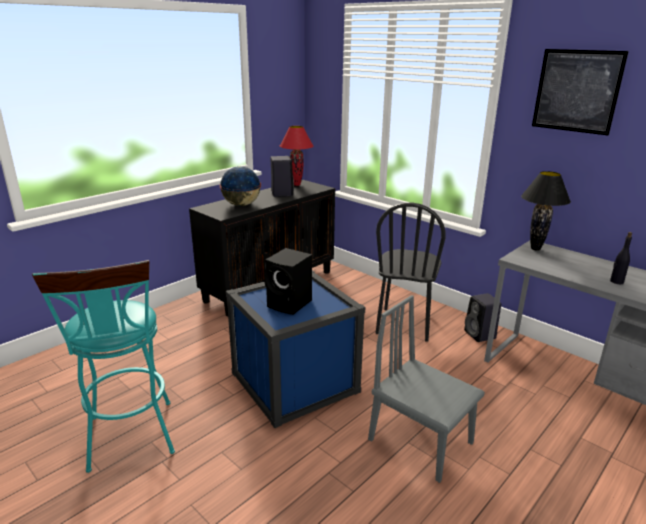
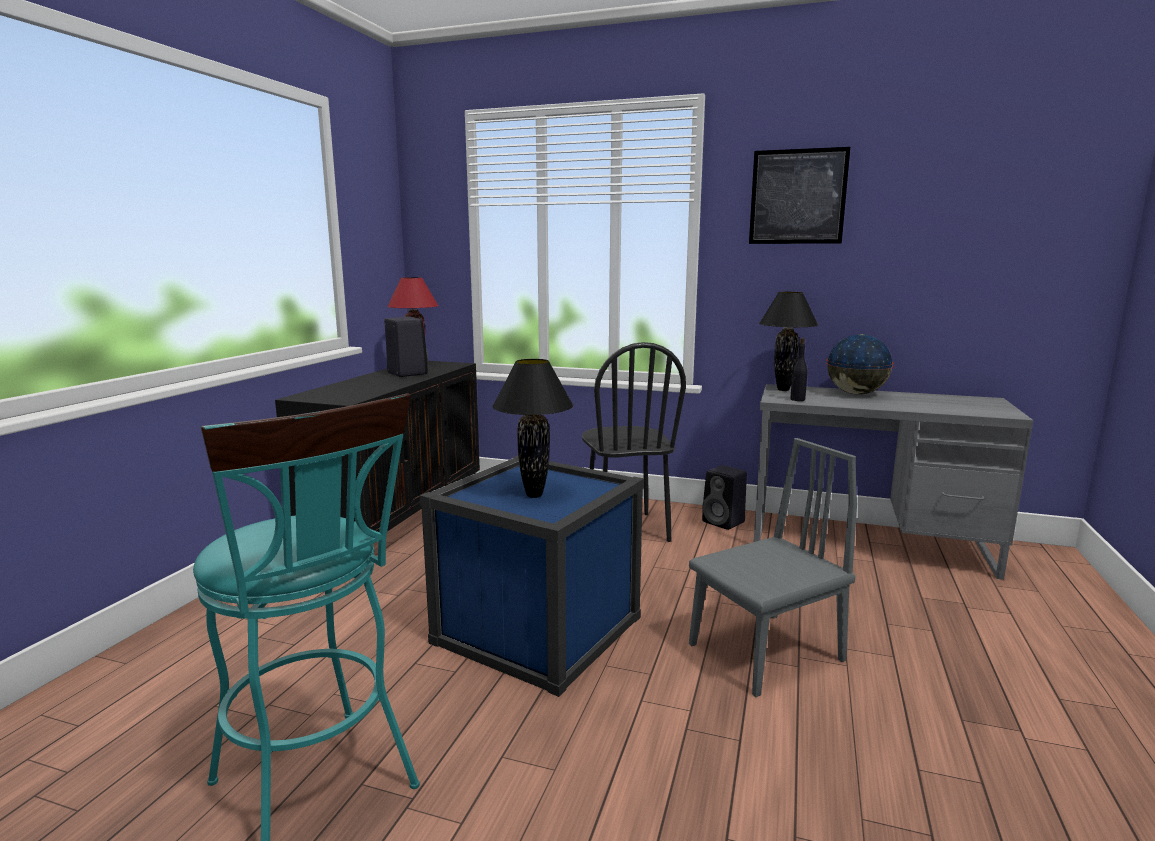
camera: 25 degrees left, 10 degrees down
globe [220,166,261,206] -> globe moved to [826,334,894,395]
black speaker [264,248,312,315] -> black table lamp [492,359,573,498]
grey chair [368,295,485,483] -> grey chair turned 135 degrees clockwise [689,438,857,697]
black bottle [610,232,632,284] -> black bottle moved to [790,338,808,401]

